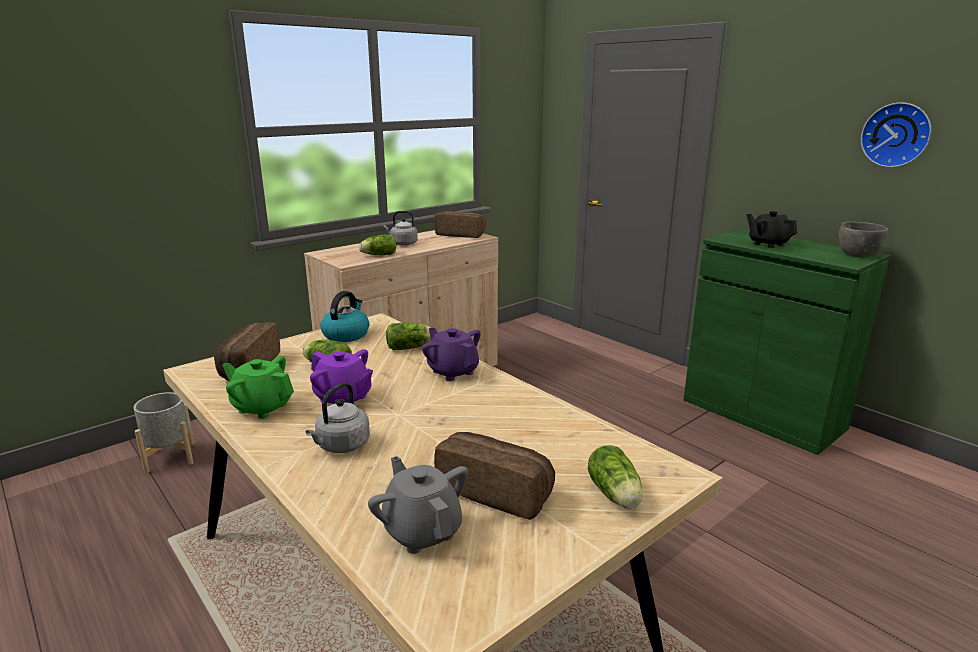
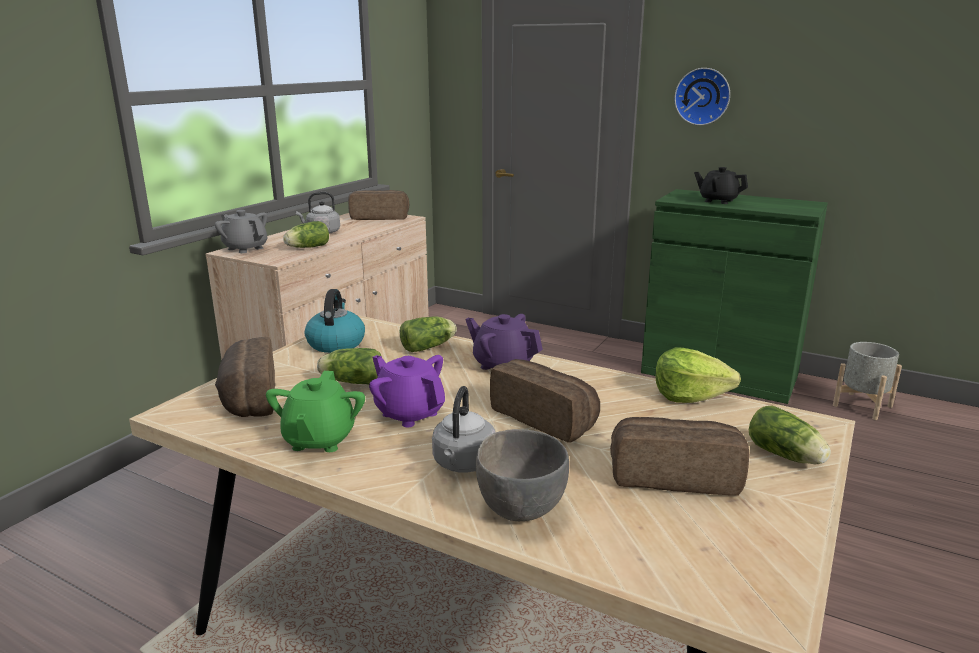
camera: 20 degrees left, 0 degrees up
grey planter [133,392,194,473] -> grey planter moved to [833,342,902,420]
green teapot [222,356,294,419] -> green teapot turned 90 degrees counterclockwise [266,371,365,452]
purple teapot [310,349,373,404] -> purple teapot turned 150 degrees counterclockwise [369,355,445,427]
grey teapot [368,456,468,554] -> grey teapot moved to [215,210,268,253]
grey bowl [838,222,888,257] -> grey bowl moved to [476,429,569,521]
wall clock [861,102,931,167] -> wall clock moved to [674,68,730,125]
none -> bread [490,359,600,443]
none -> lettuce [655,348,741,403]

